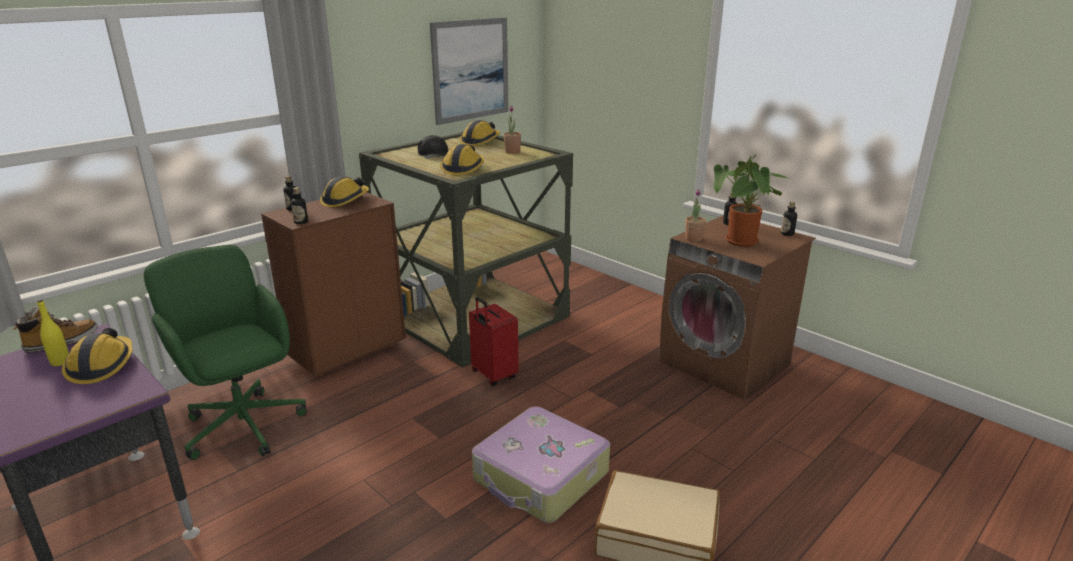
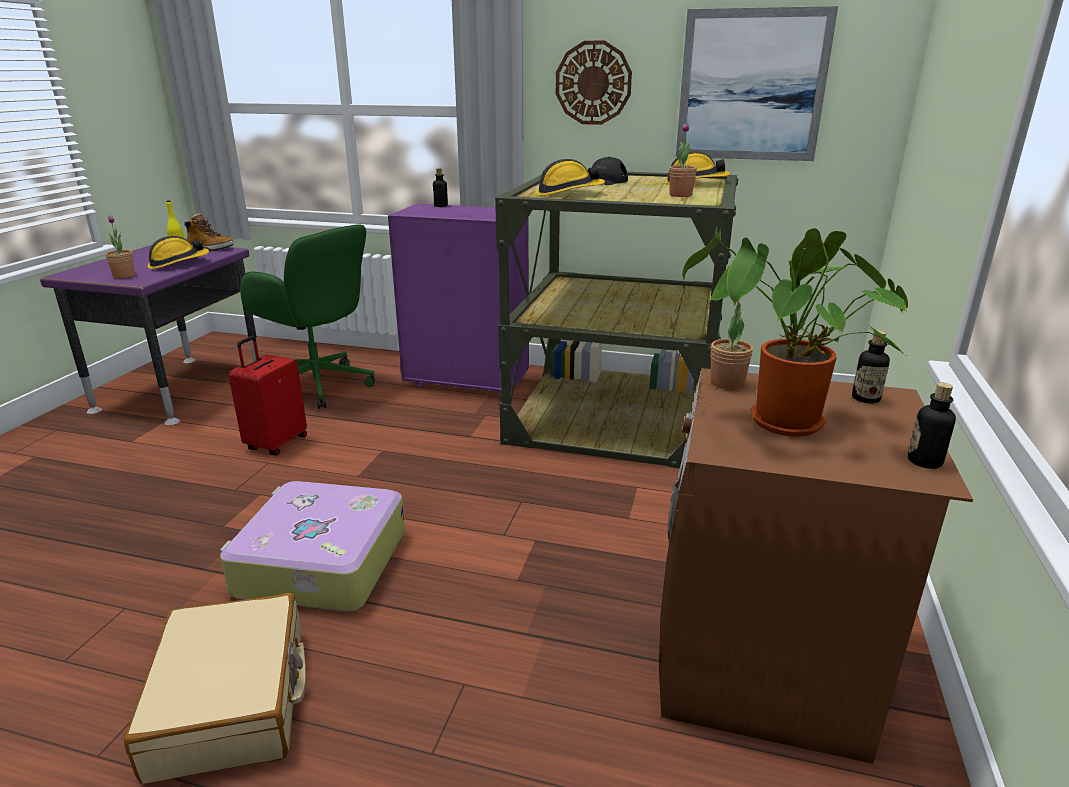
camera: 60 degrees right, 0 degrees up
green office chair [144,245,307,460] -> green office chair turned 105 degrees clockwise [240,225,375,409]
brown cabinet [261,192,406,377] -> purple cabinet [388,203,529,397]
bottle [291,187,308,224] -> none
hard hat [320,176,369,207] -> none
red suitcase [469,297,519,386] -> red suitcase moved to [229,336,307,455]
none -> potted plant [105,216,135,279]
none -> wall clock [556,41,632,125]

